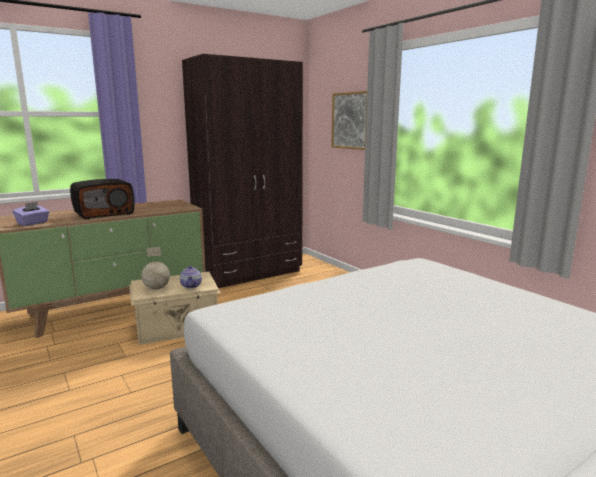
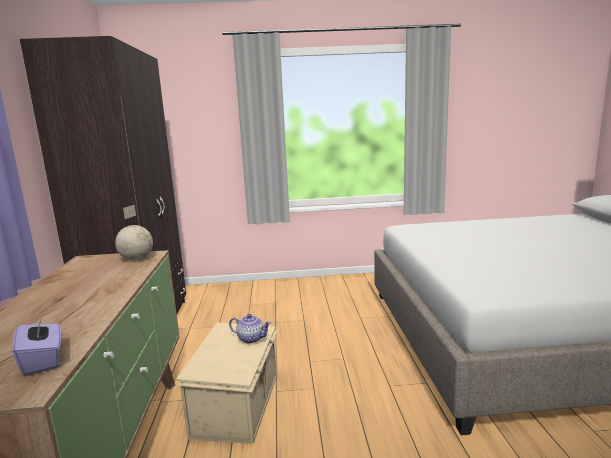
camera: 60 degrees left, 0 degrees up
radio [70,179,134,220] -> none
globe [141,247,170,289] -> globe moved to [115,205,153,260]
picture [331,91,367,150] -> none

